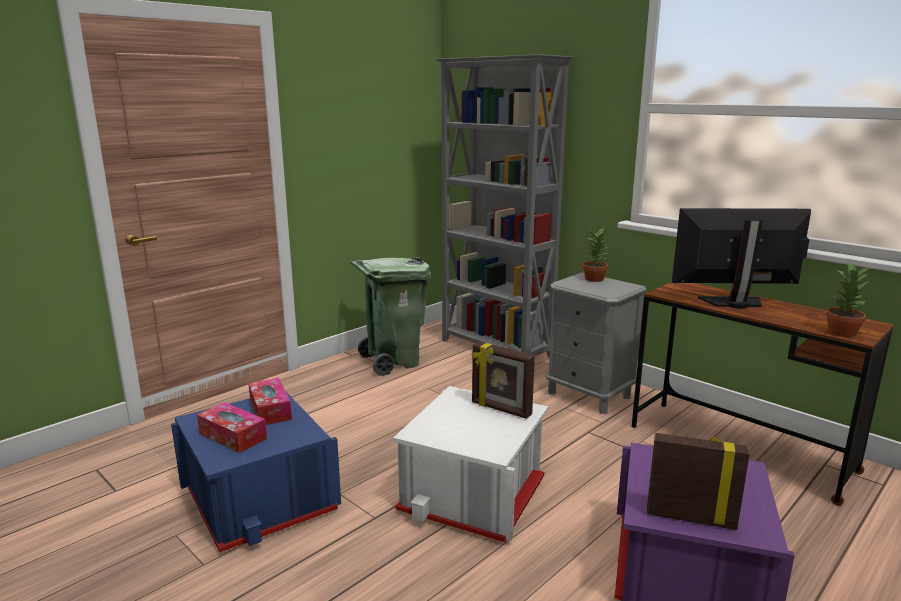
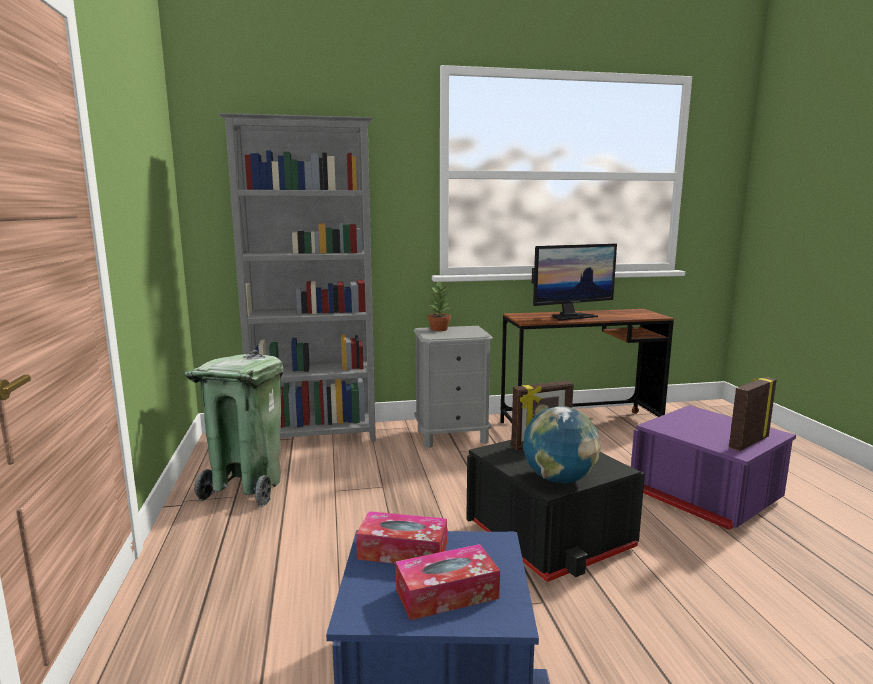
camera: 55 degrees left, 5 degrees down
white storage box [393,386,548,542] -> black storage box [466,440,645,582]
monitor [672,208,811,309] -> monitor turned 150 degrees counterclockwise [532,244,617,321]
potted plant [826,262,870,337] -> none
none -> globe [523,406,601,483]

